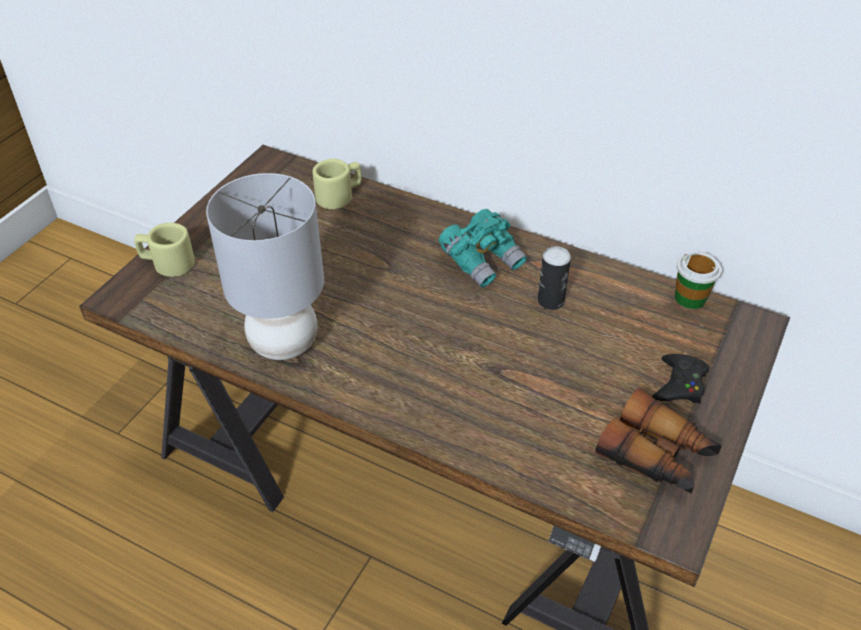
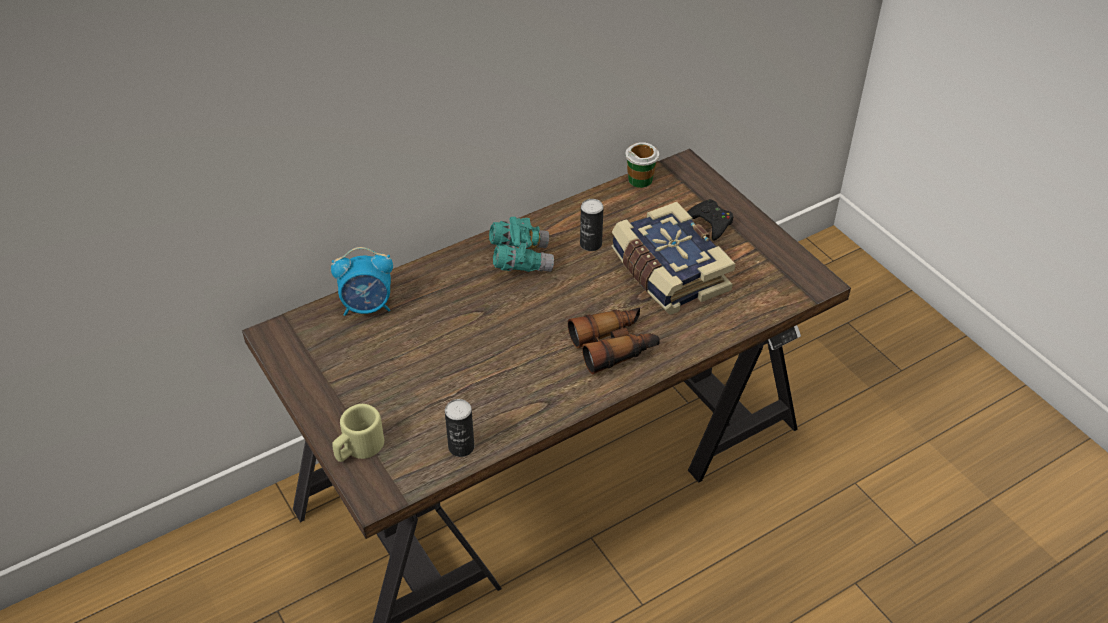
camera: 60 degrees left, 0 degrees up
grey table lamp [206,173,324,360] -> none
beige mug [312,159,362,209] -> alarm clock [331,247,393,316]
binoculars [595,388,722,494] -> binoculars moved to [568,308,660,374]
none -> can [445,399,474,457]
none -> book [611,202,736,315]

